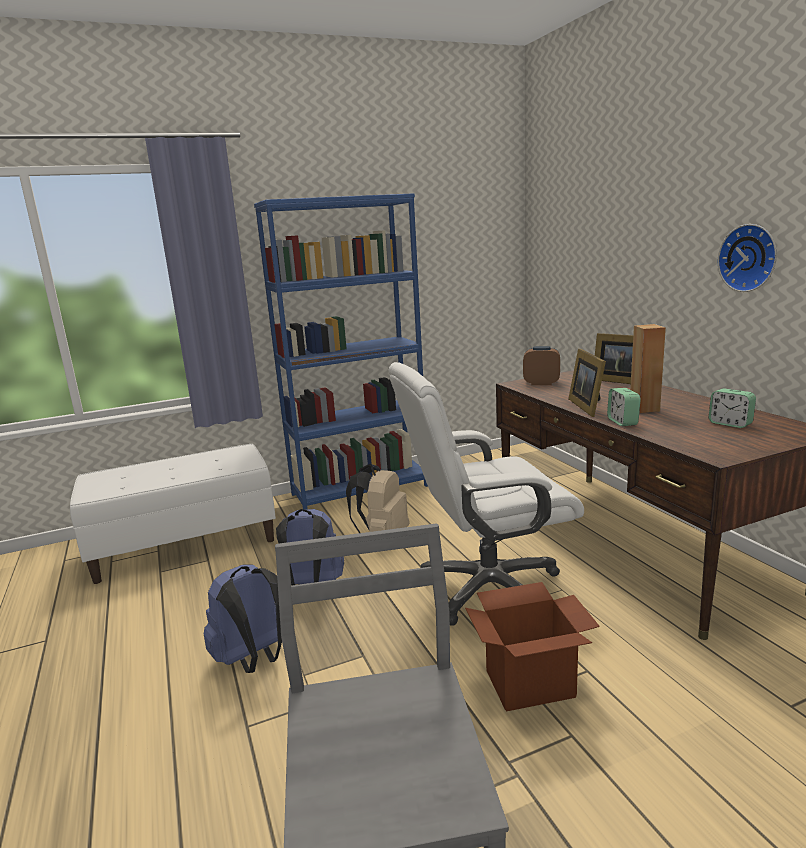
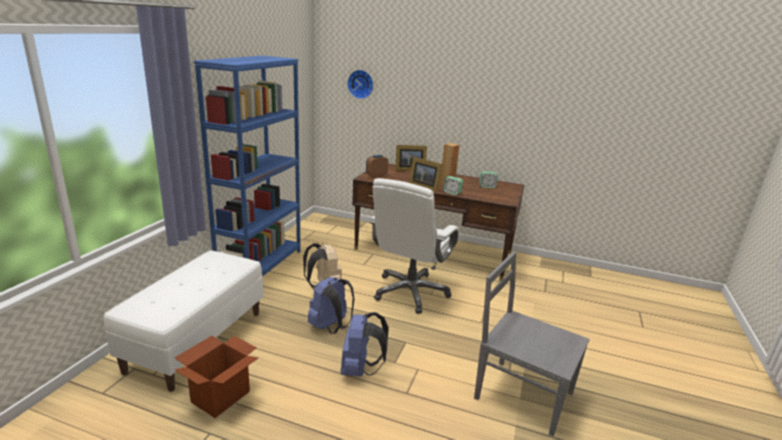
camera: 50 degrees left, 5 degrees up
cardboard box [465,582,600,711] -> cardboard box moved to [174,336,258,418]
wall clock [718,224,777,292] -> wall clock moved to [347,70,374,99]

